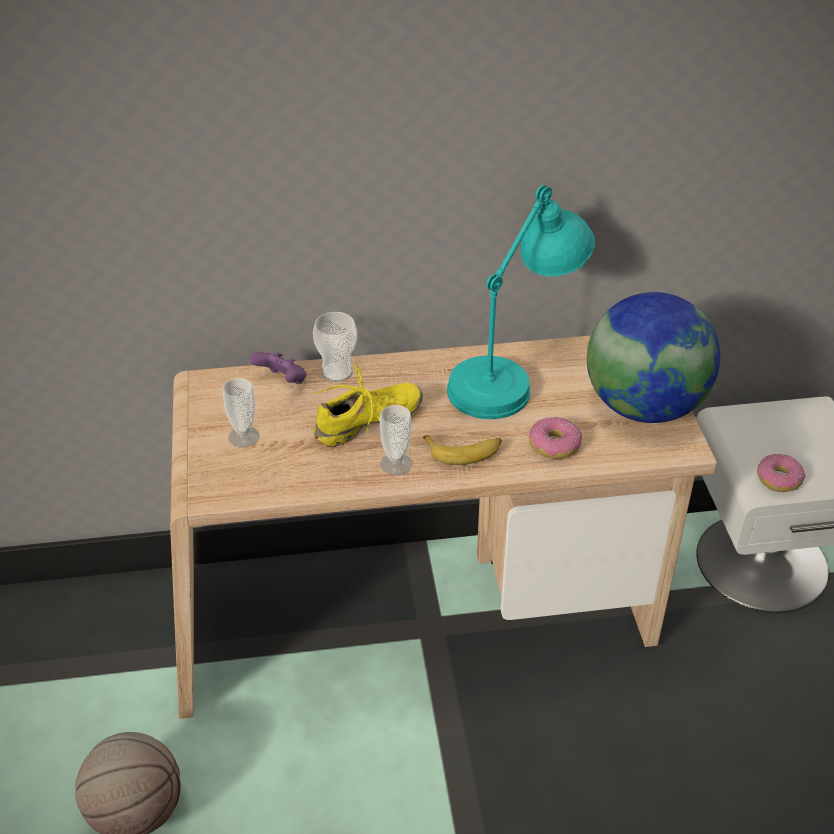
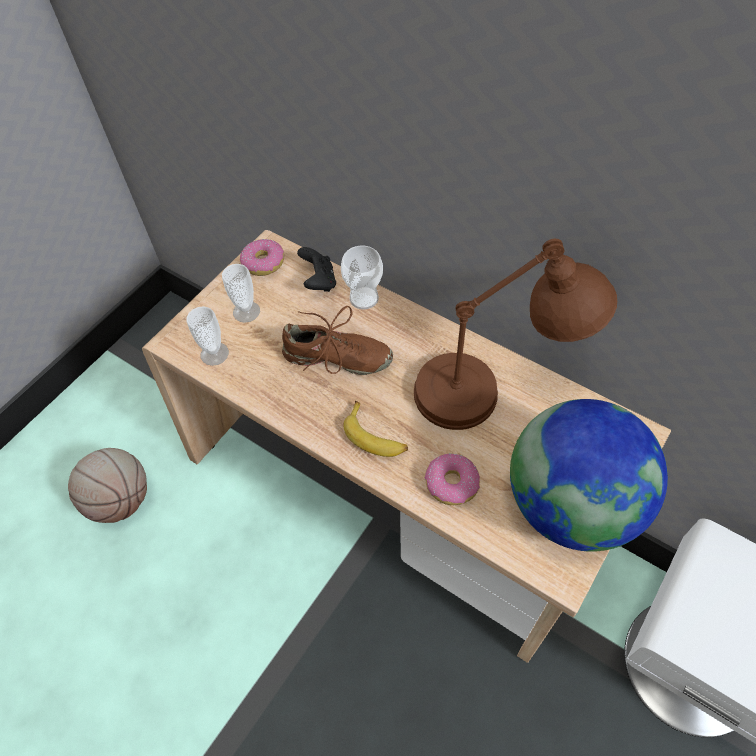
camera: 45 degrees right, 15 degrees up
purple game controller [250,352,306,384] -> black game controller [297,247,336,292]
yellow shoe [313,364,423,447] -> brown shoe [282,306,393,375]
cup [380,405,412,476] -> cup moved to [187,306,229,366]
turquoise table lamp [447,185,595,419] -> brown table lamp [414,239,617,430]
donut [757,454,805,492] -> donut moved to [240,239,284,276]

